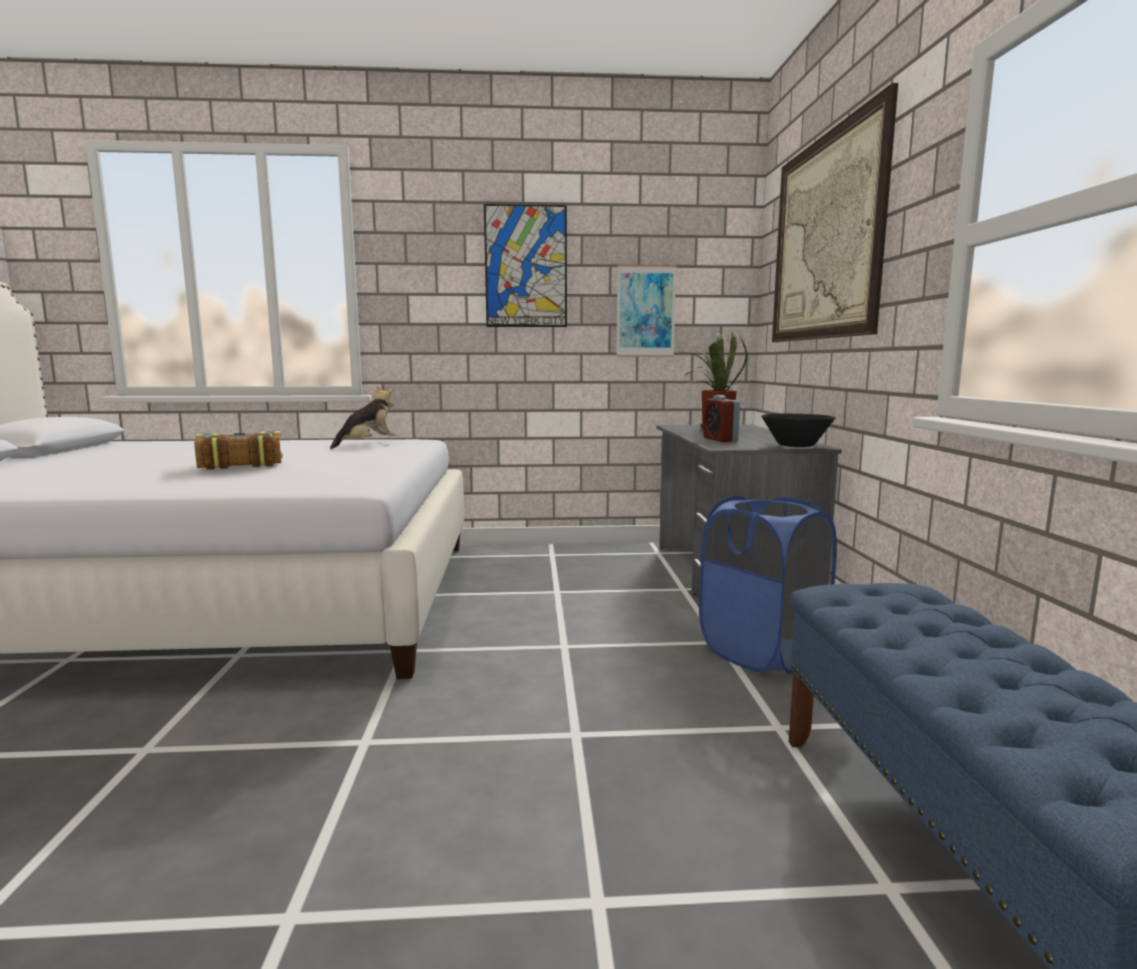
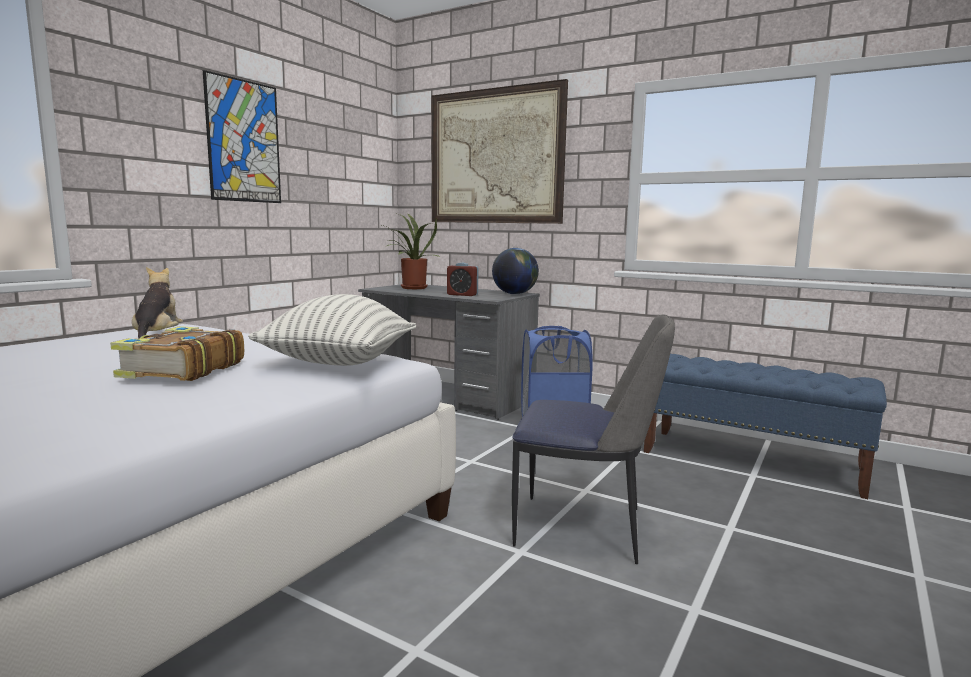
camera: 55 degrees left, 0 degrees up
picture [616,265,676,357] -> none
black bowl [761,414,836,447] -> globe [492,248,539,294]
none -> pillow [248,294,416,366]
none -> chair [512,315,675,564]

